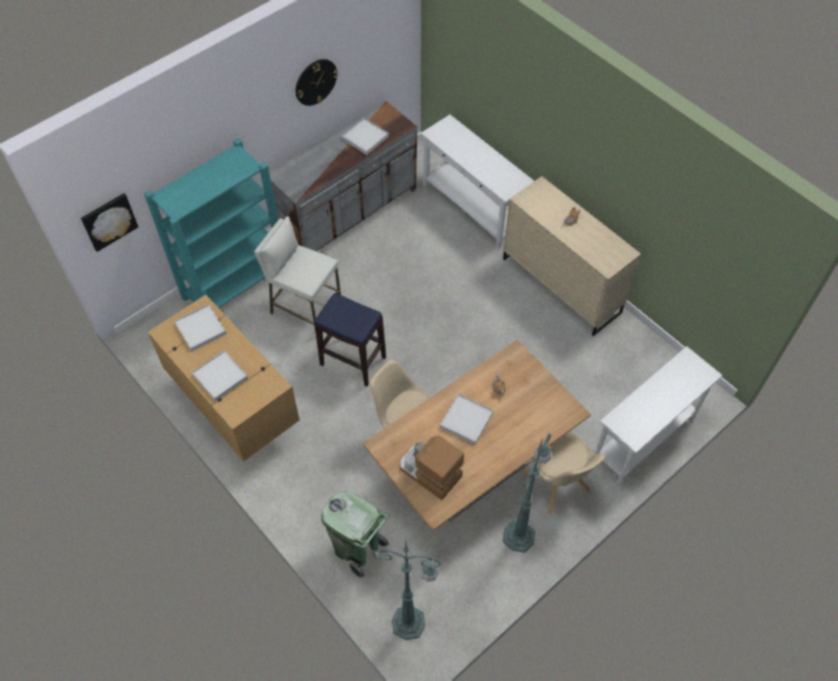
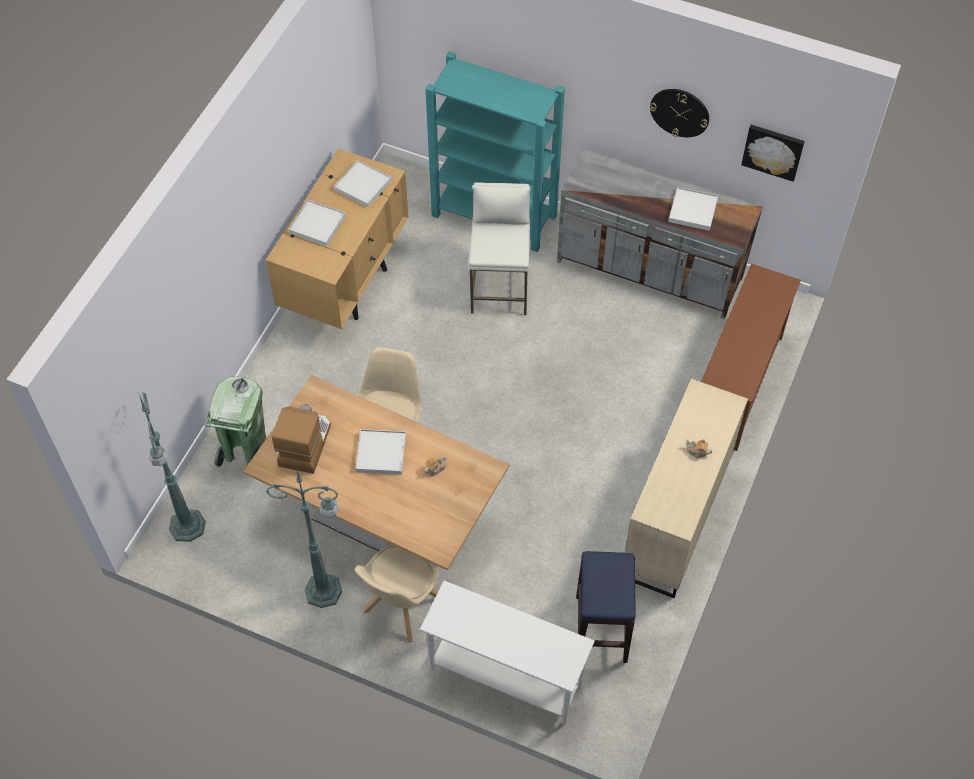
camera: 65 degrees right, 0 degrees up
picture [81,193,138,252] -> picture moved to [741,125,805,182]
stool [314,293,386,386] -> stool moved to [576,551,636,663]
white console table [421,115,534,249] -> brown console table [701,264,801,451]

